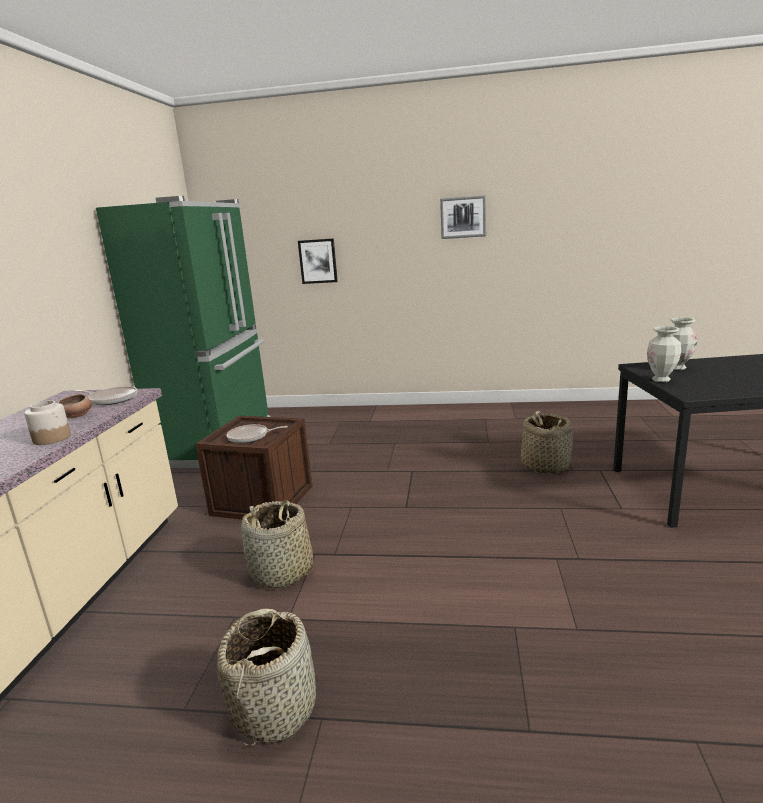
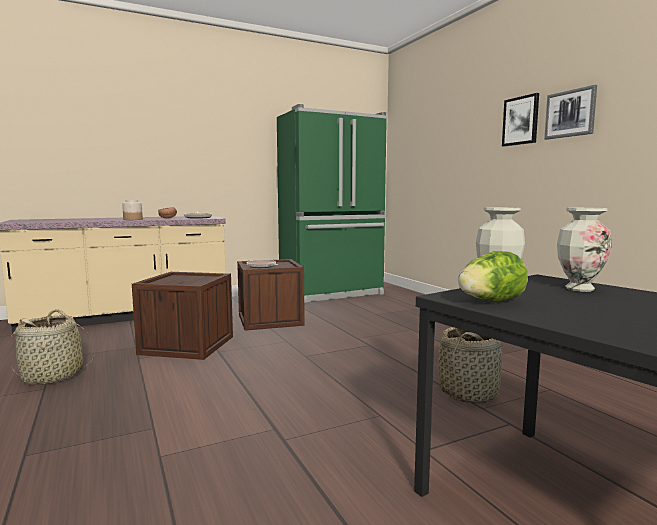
camera: 55 degrees right, 10 degrees down
basket [241,500,314,589] -> crate [132,272,233,360]
picture [298,238,338,284] -> picture moved to [502,93,539,146]
none -> lettuce [458,251,528,301]

